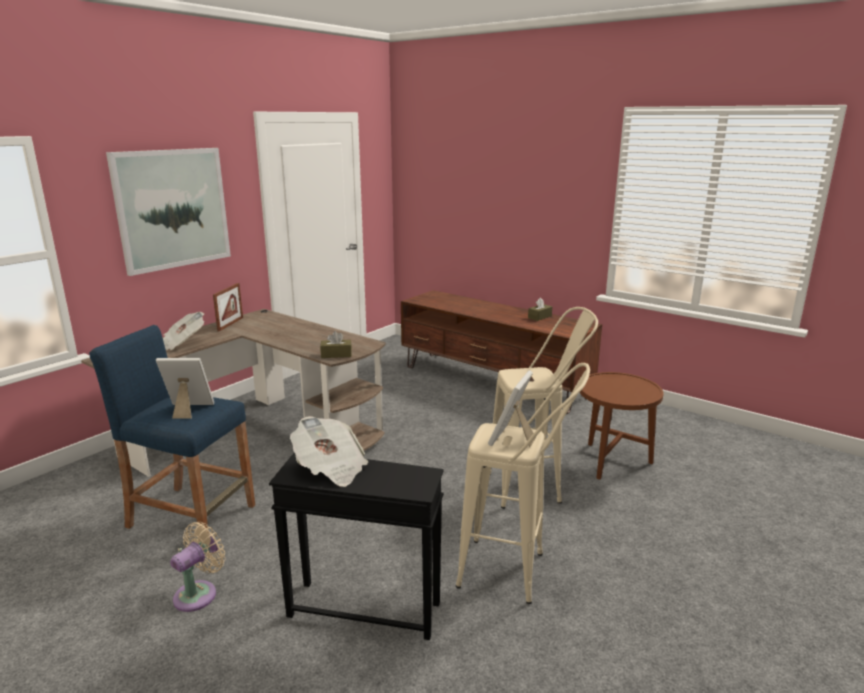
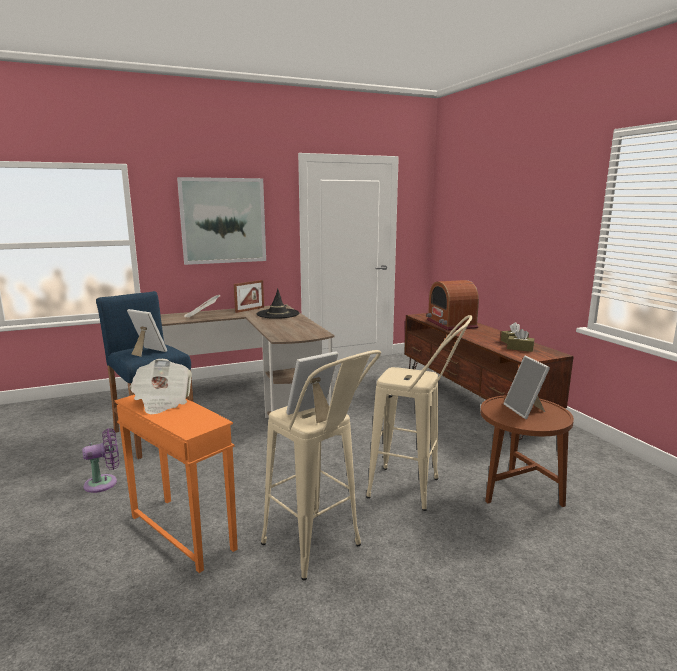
camera: 30 degrees right, 5 degrees down
beige fan [170,522,225,612] -> purple fan [82,428,119,493]
black side table [269,453,444,640] -> orange side table [115,395,238,573]
brown tissue box [320,331,352,358] -> brown tissue box moved to [507,329,534,352]
none -> black hat [257,288,300,319]
none -> radio [427,280,479,331]
none -> picture frame [503,356,550,419]

